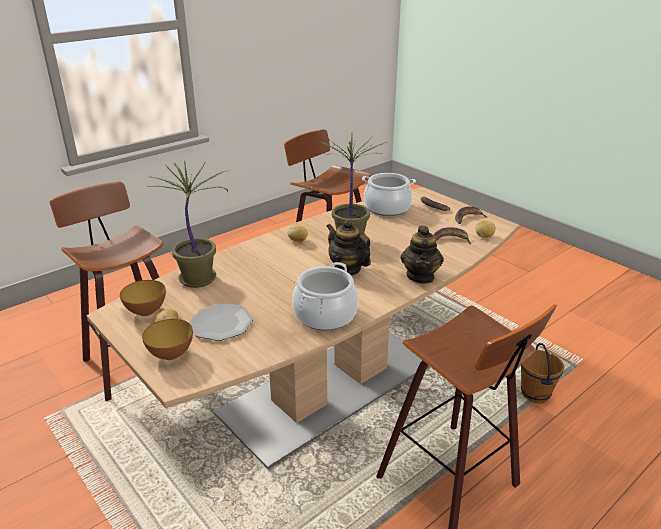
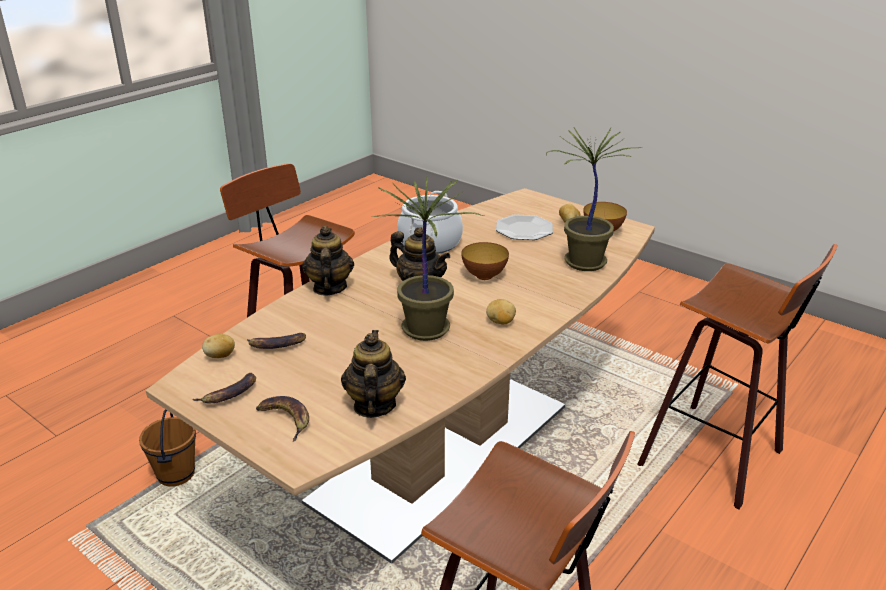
camera: 170 degrees right, 0 degrees up
bowl [142,319,193,360] -> bowl moved to [461,242,509,280]
cooking pot [362,173,416,216] -> teapot [341,330,406,418]

